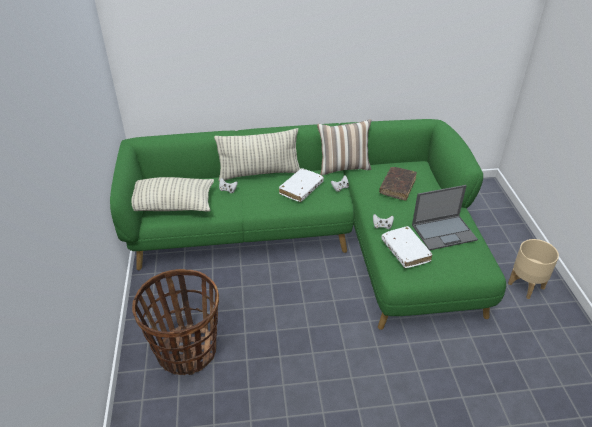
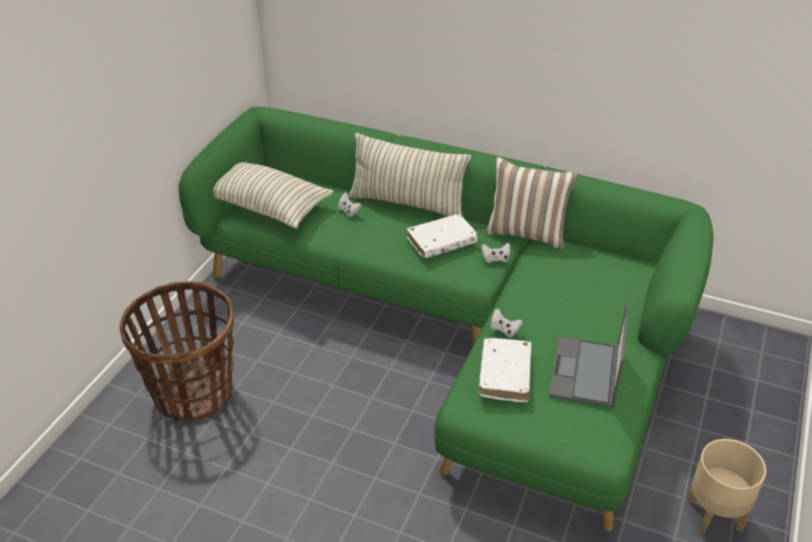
camera: 30 degrees right, 0 degrees up
brown book [379,167,417,201] -> none
laptop [412,185,478,250] -> laptop turned 90 degrees clockwise [549,301,629,408]

